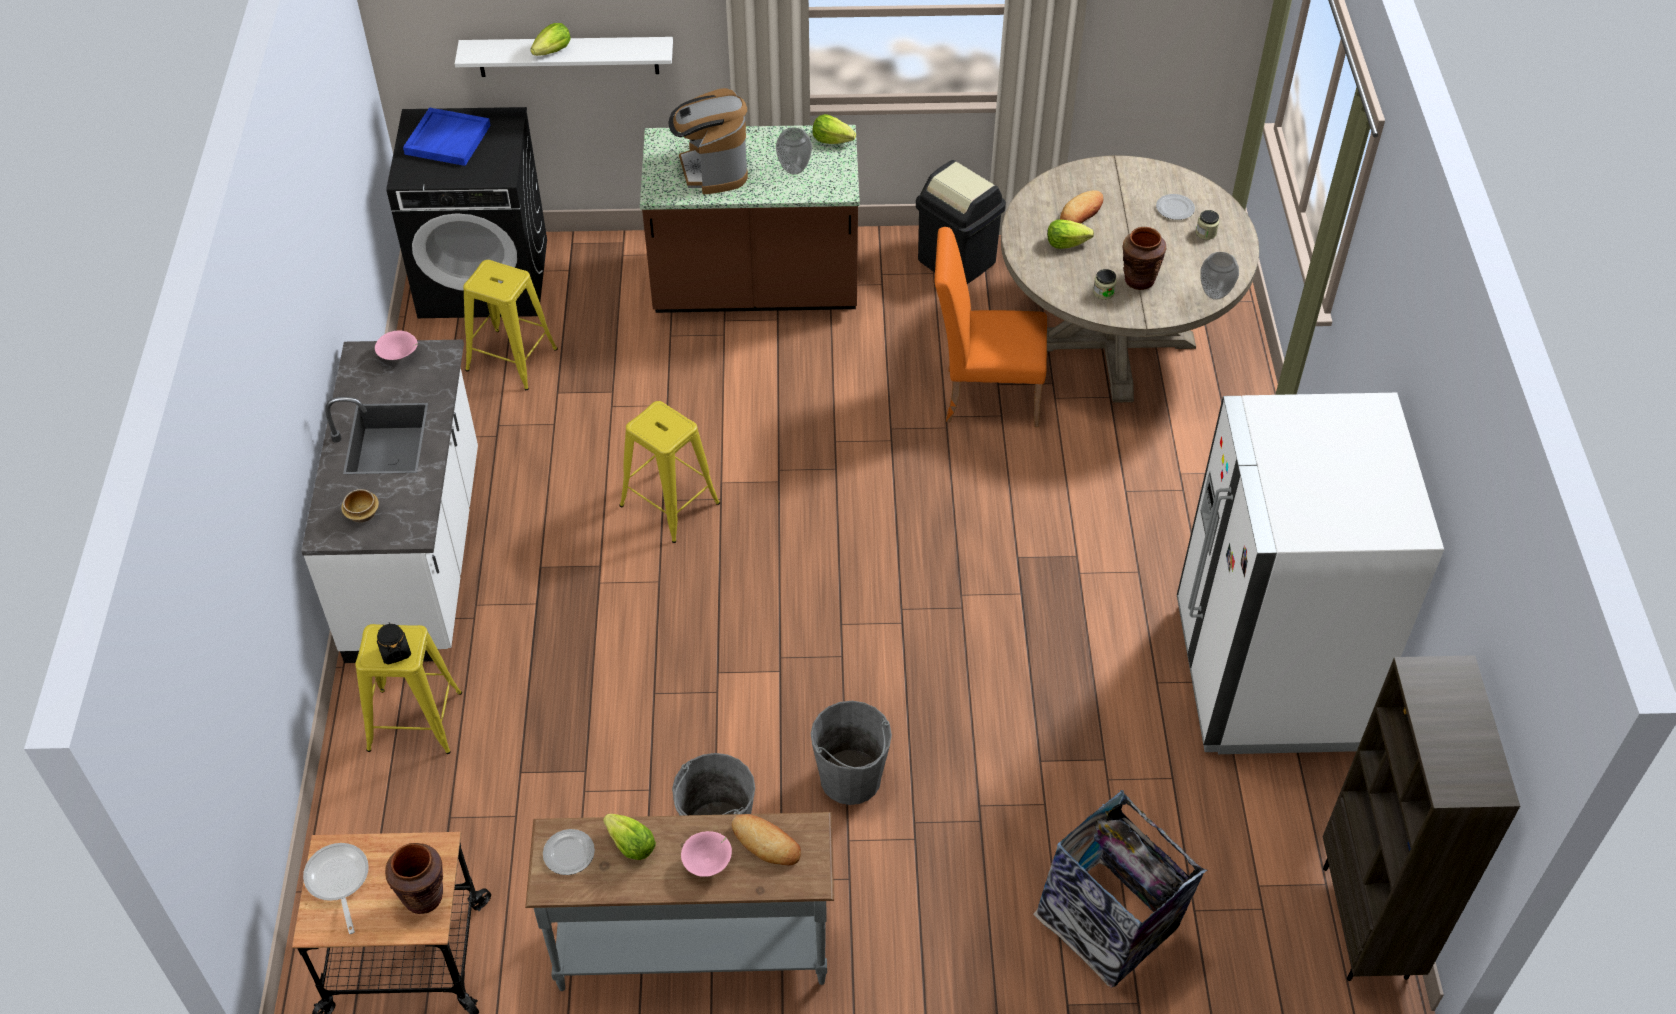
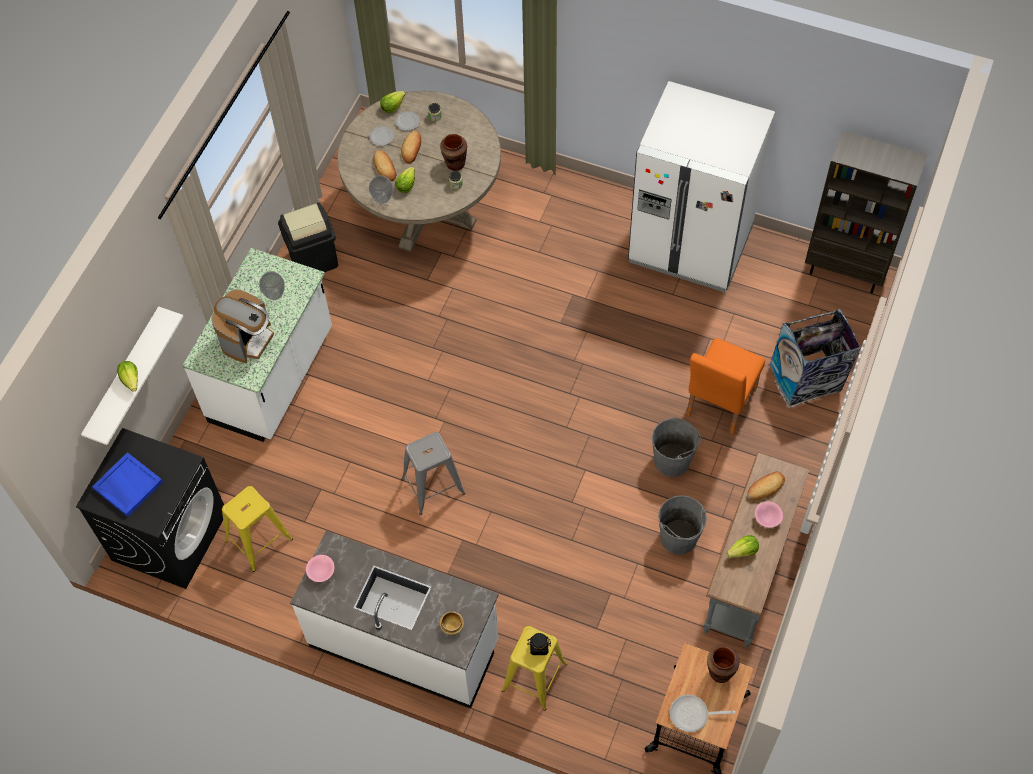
camera: 65 degrees left, 10 degrees up
plate [543,829,595,875] -> plate moved to [370,126,394,146]
yellow stool [619,401,720,543] -> grey stool [401,432,465,515]
brown counter [640,125,860,313] -> white counter [183,248,332,442]
coffee machine [669,88,748,194] -> coffee machine turned 75 degrees counterclockwise [212,289,274,363]
lettuce [812,114,856,144] -> lettuce moved to [380,91,405,113]
orange chair [935,227,1047,427] -> orange chair moved to [686,338,765,435]
vase [1201,252,1239,300] -> vase moved to [369,175,393,204]
none -> bread [401,131,421,163]

